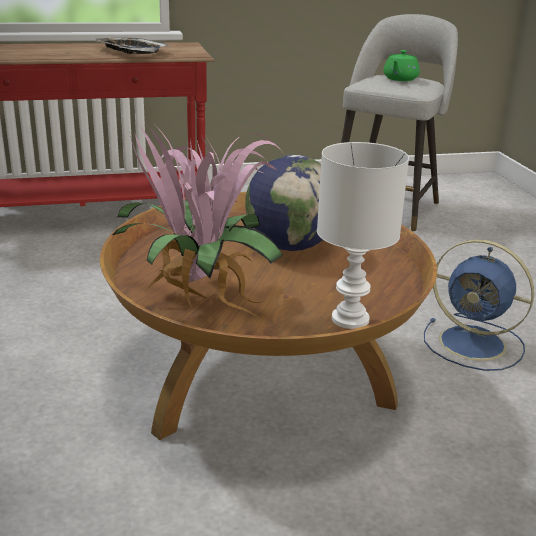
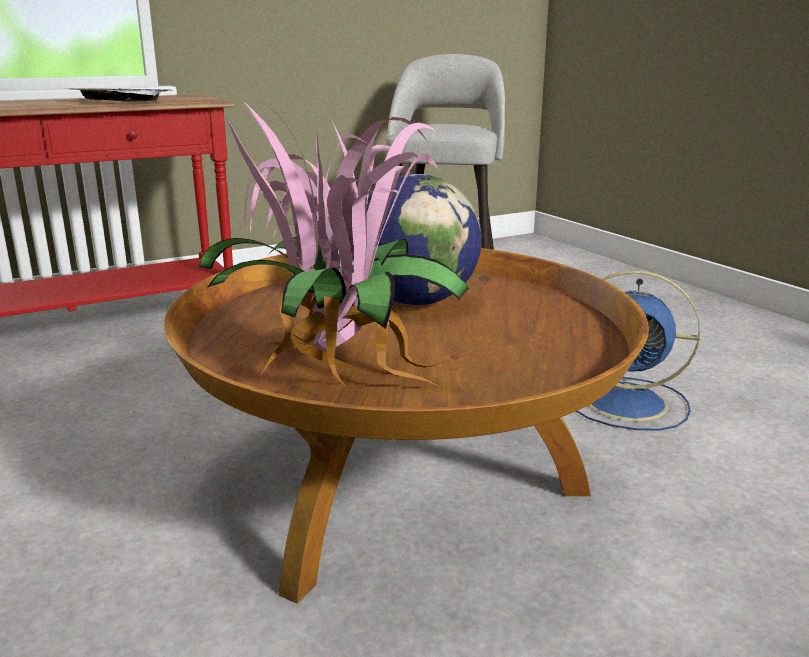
camera: 15 degrees left, 5 degrees down
white table lamp [317,142,409,329] -> none
green teapot [383,50,420,81] -> none

